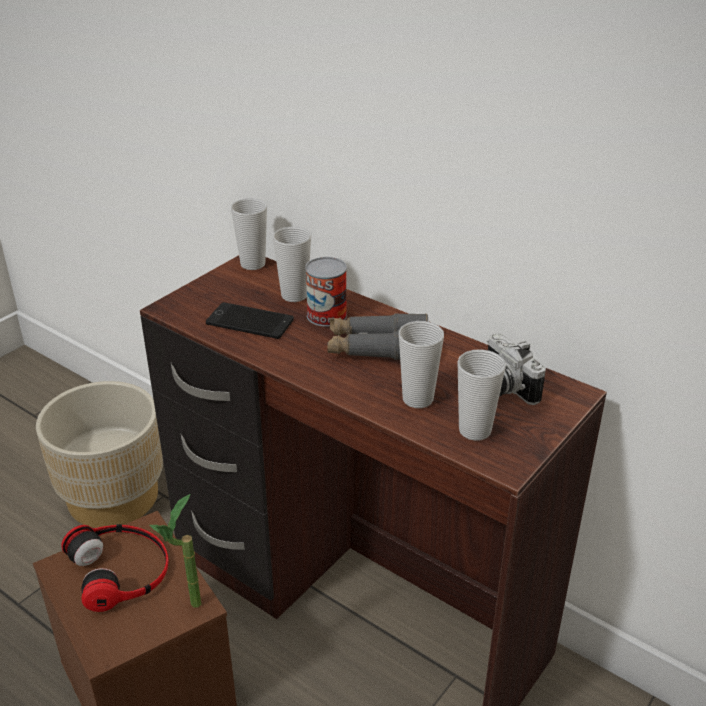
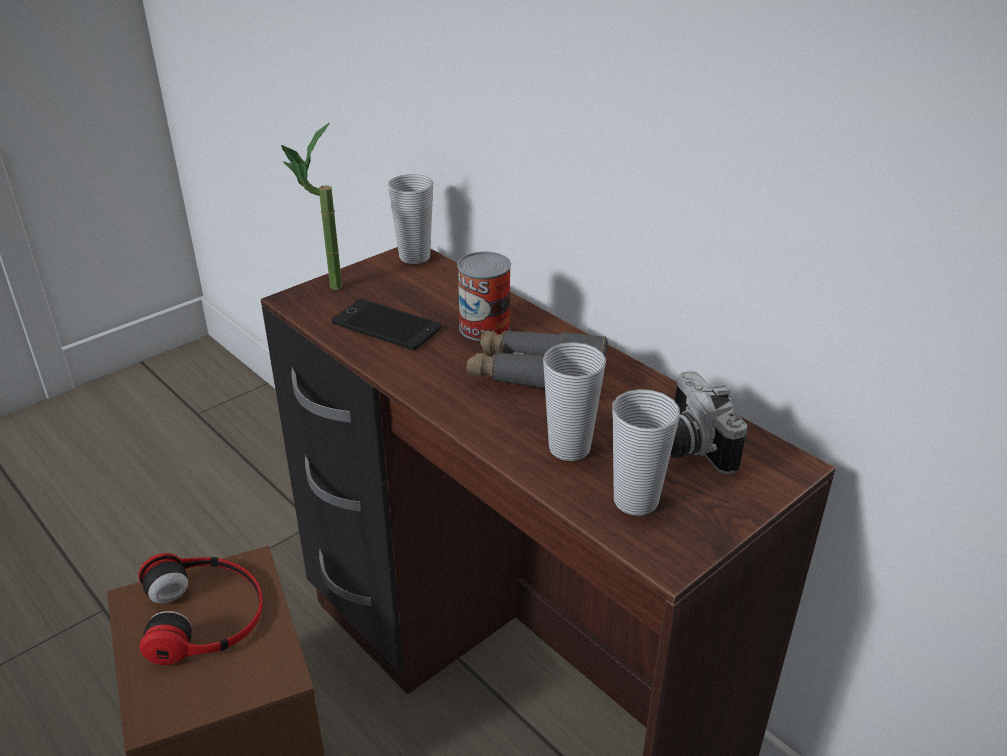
camera: 10 degrees right, 0 degrees up
beige planter [36,381,163,528] -> none
potted plant [149,494,201,608] -> potted plant moved to [281,122,342,290]
cup [273,227,311,302] -> none

